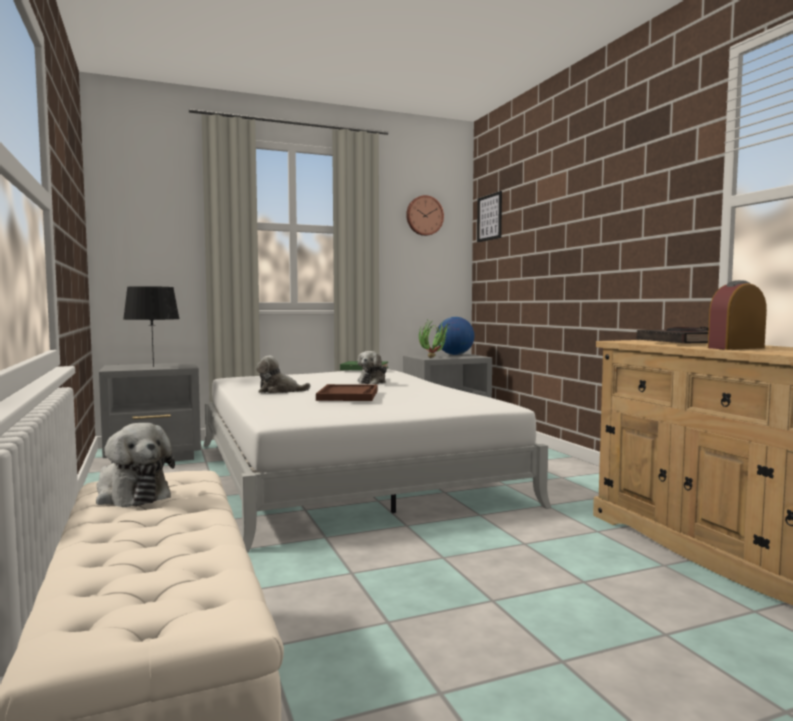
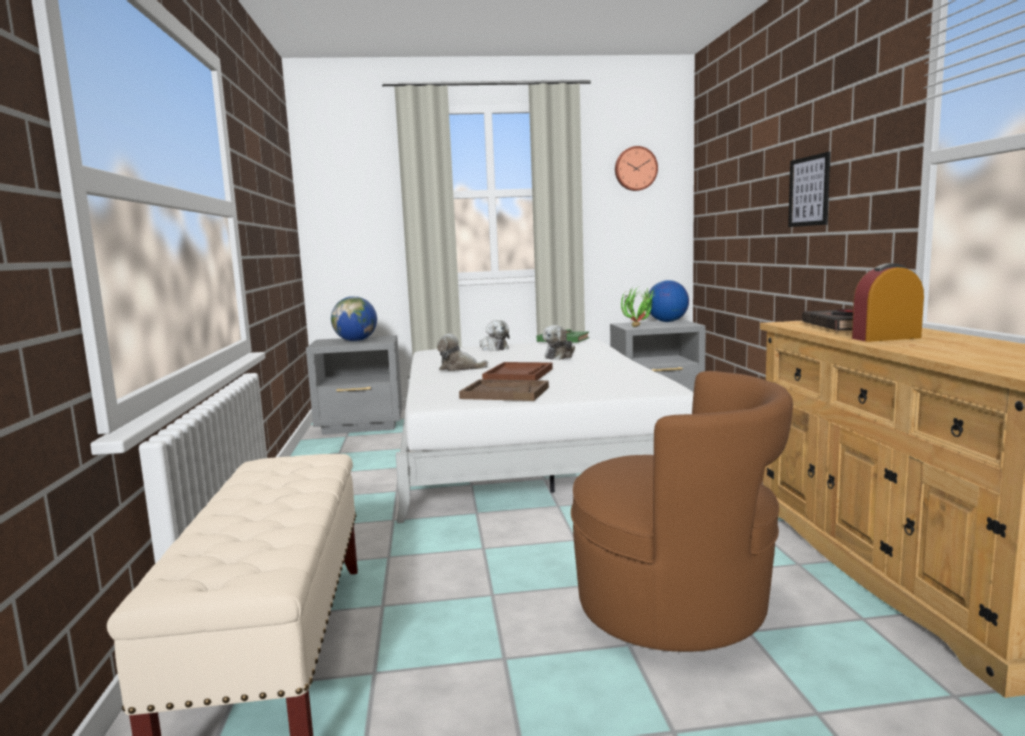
camera: 15 degrees right, 5 degrees up
plush toy [96,423,175,507] -> plush toy moved to [480,320,509,351]
black table lamp [123,286,180,367] -> globe [331,296,377,342]
picture [477,191,502,242] -> picture moved to [788,152,830,227]
none -> brown tray [459,379,549,401]
none -> brown armchair [571,371,793,652]

